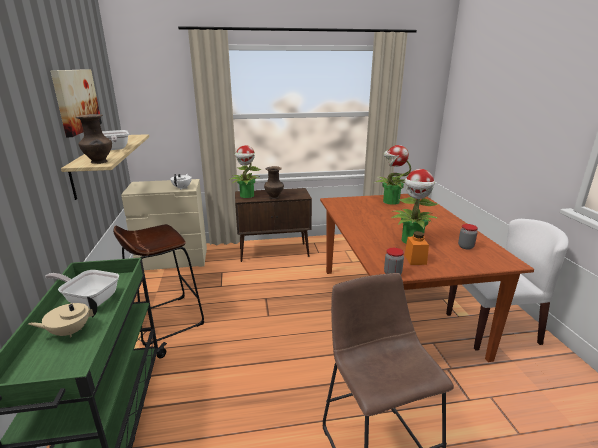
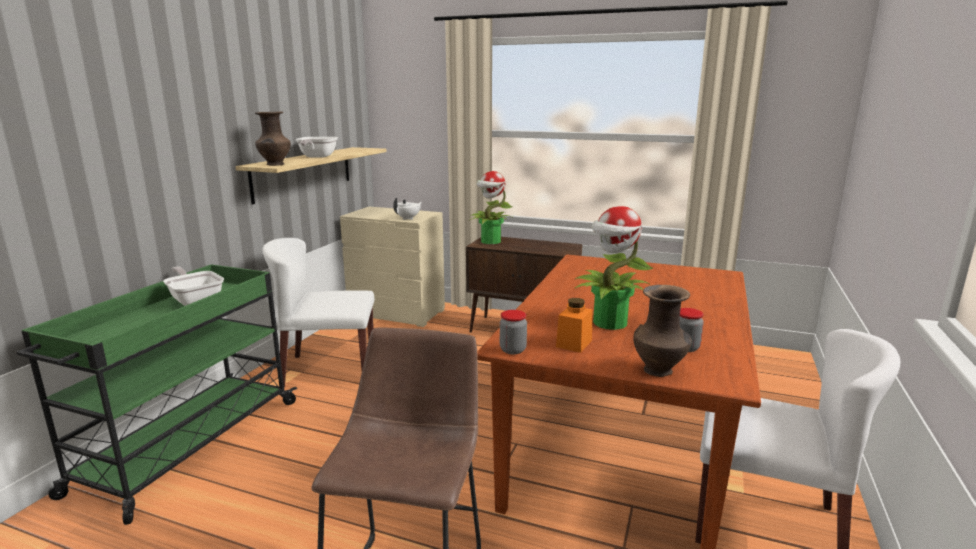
camera: 30 degrees right, 5 degrees down
beige teapot [28,296,97,338] -> none
picture [50,69,102,137] -> none
brown stool [113,224,205,347] -> white chair [263,238,375,387]
brown vase [264,166,284,199] -> brown vase moved to [633,285,692,377]
potted plant [374,145,411,205] -> none

